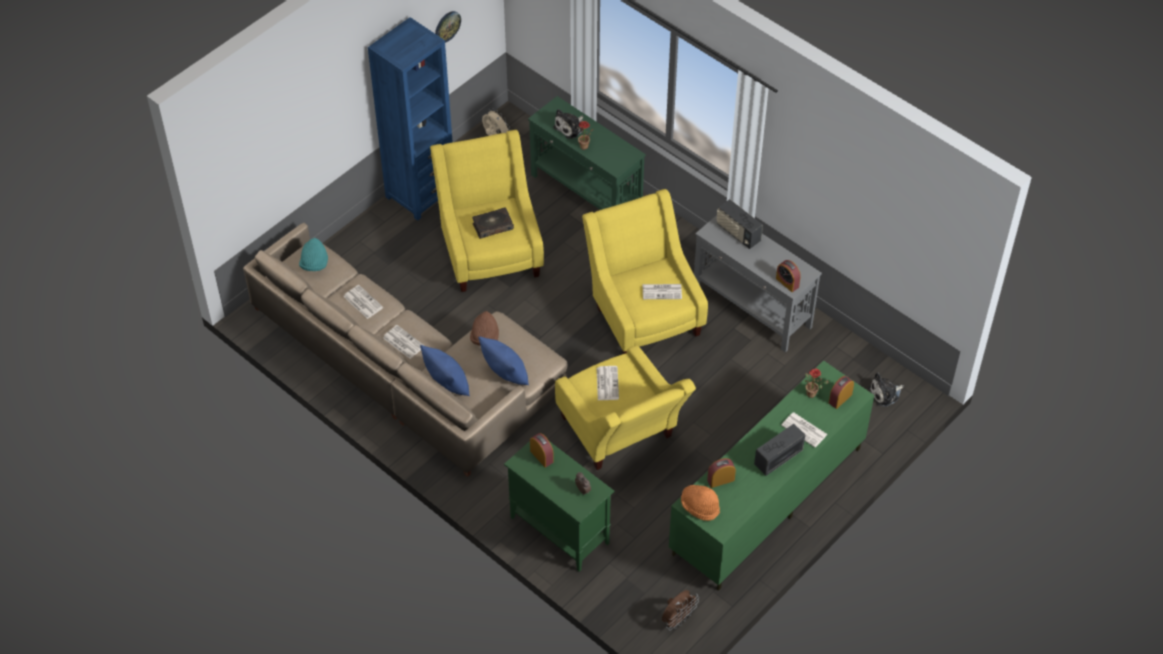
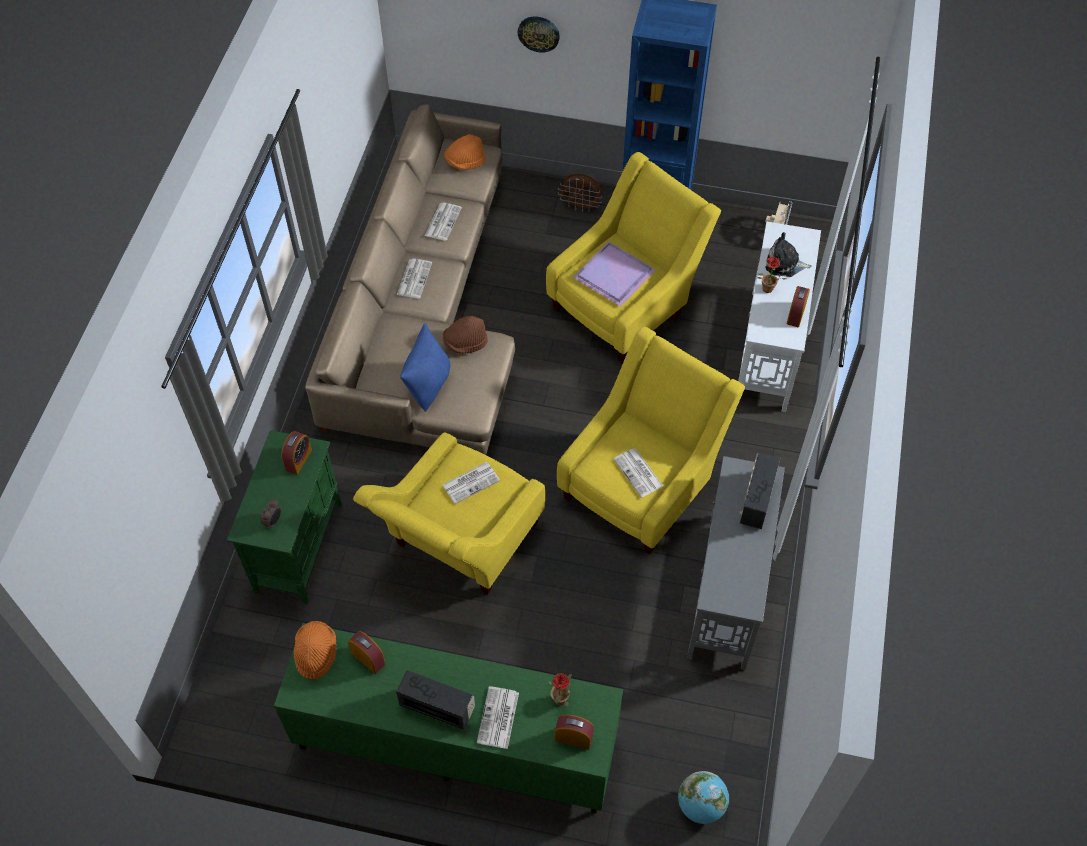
camera: 60 degrees right, 5 degrees up
turquoise hat [299,238,328,271] -> orange hat [445,134,485,170]
blue pillow [420,345,470,396] -> none
wall clock [435,11,461,43] -> wall clock moved to [517,17,560,53]
book [472,207,514,239] -> purple tray [573,241,656,307]
green console table [528,96,646,210] -> white console table [738,222,821,412]
brown fan [662,590,699,630] -> brown fan moved to [558,174,602,212]
alarm clock [776,260,801,292] -> alarm clock moved to [787,286,810,327]
plush toy [868,373,904,407] -> globe [678,771,729,824]

